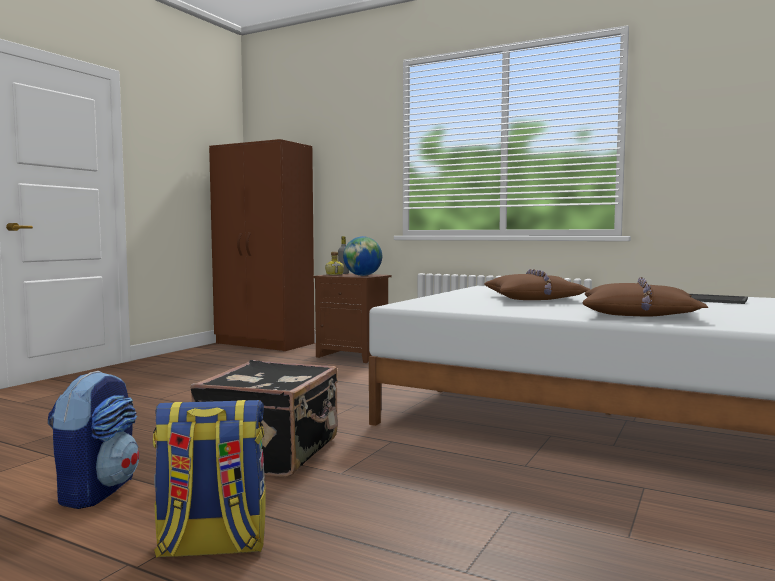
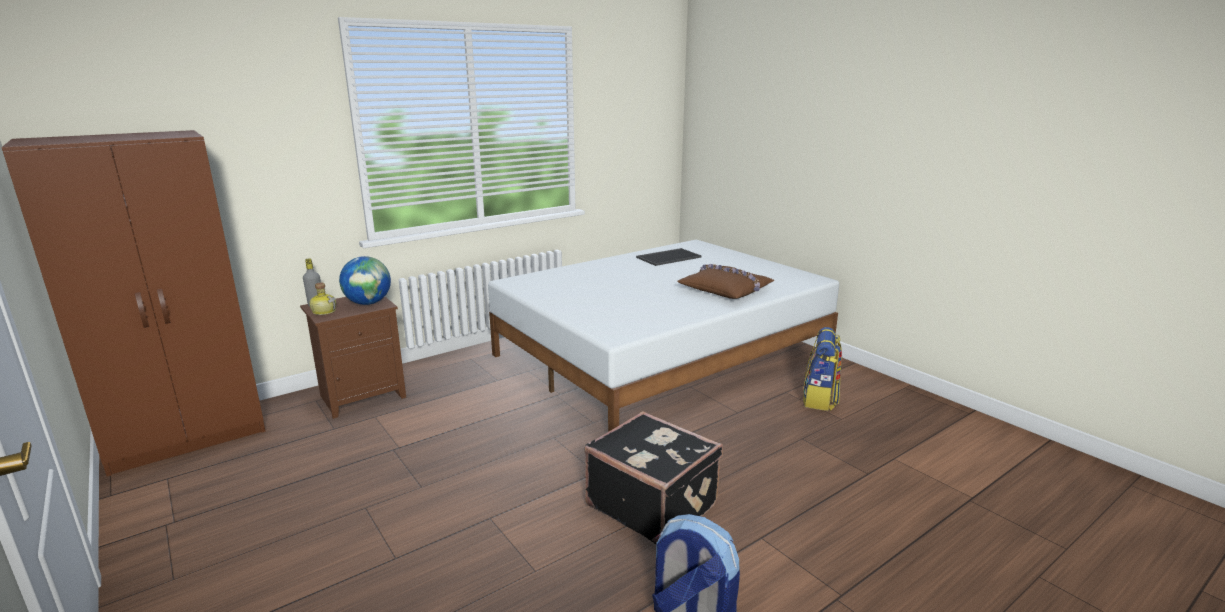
camera: 65 degrees left, 15 degrees up
backpack [153,400,266,558] -> backpack moved to [803,327,842,411]
brown pillow [484,269,590,300] -> none

